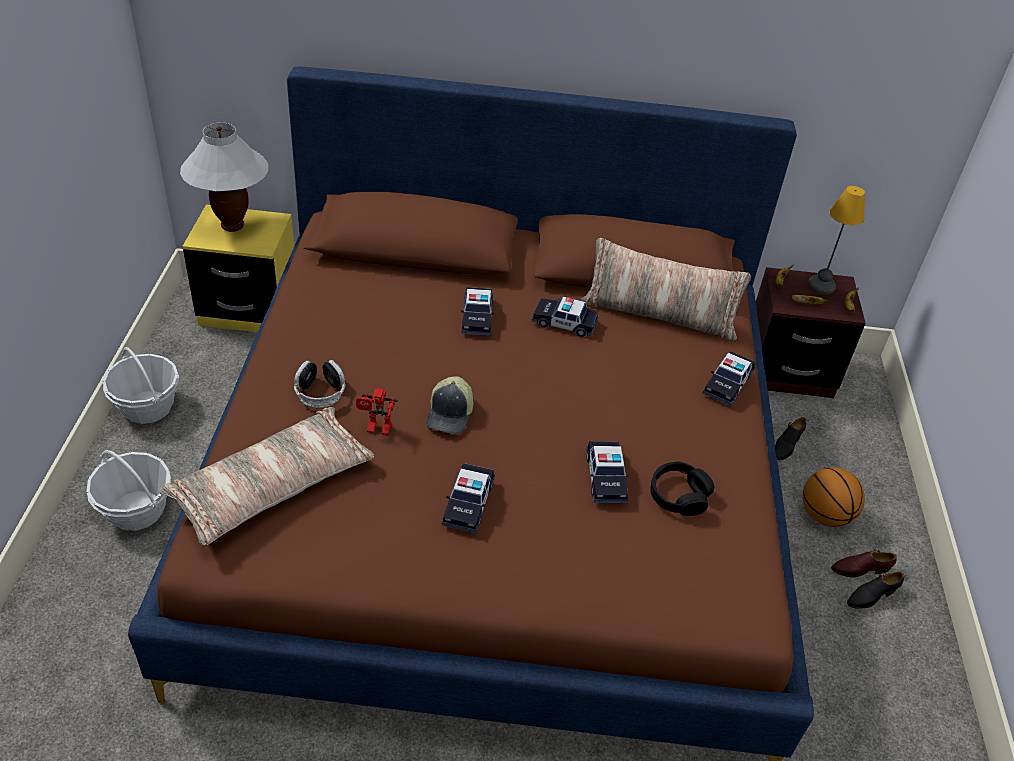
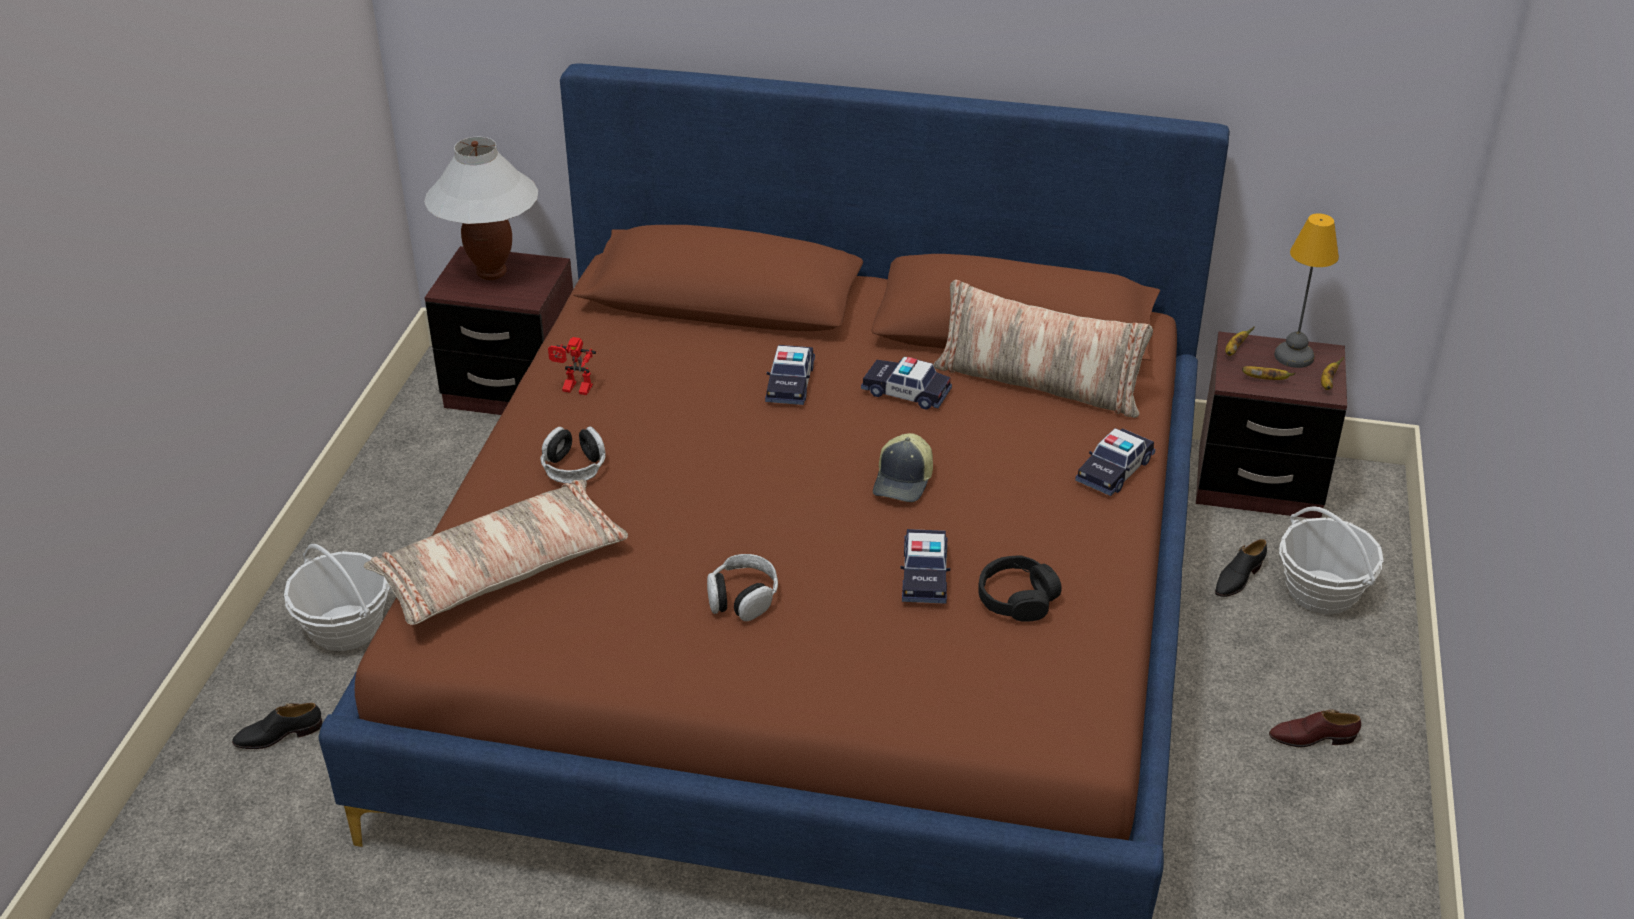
camera: 10 degrees right, 5 degrees down
basket [103,347,179,424] -> basket moved to [1279,506,1383,615]
yellow nightstand [182,205,294,332] -> brown nightstand [425,246,573,415]
toy robot [356,388,398,435] -> toy robot moved to [548,337,596,395]
cap [427,376,473,434] -> cap moved to [873,433,933,502]
toy car [442,463,495,533] -> headphones [707,554,778,621]
basketball [803,467,865,527] -> none
black shoe [847,572,904,609] -> black shoe moved to [232,703,322,749]

